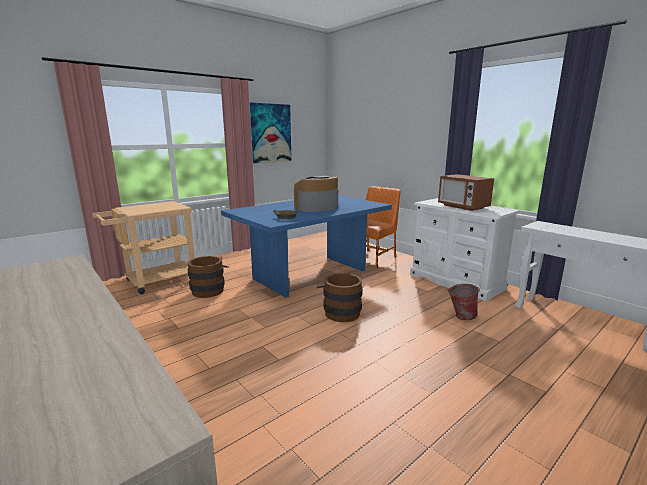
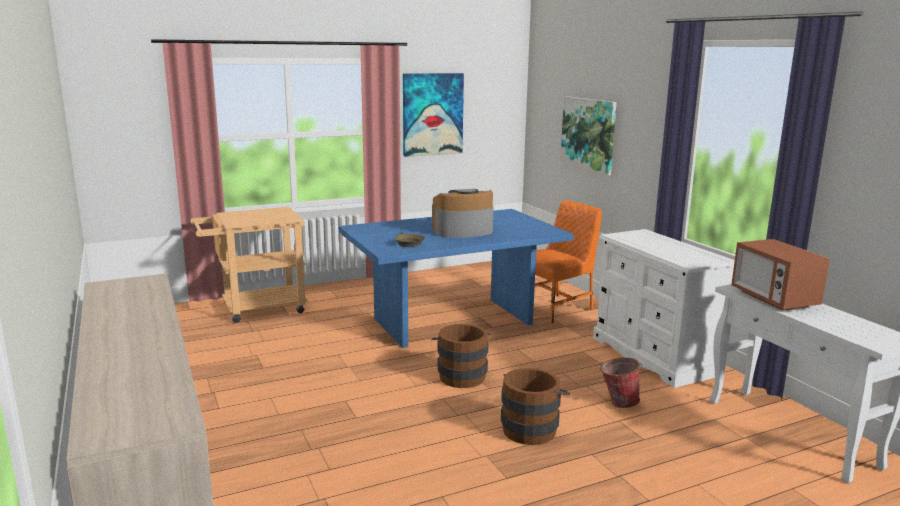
camera: 15 degrees right, 0 degrees up
brown bucket [188,256,229,298] -> brown bucket moved to [501,368,570,445]
microwave [438,174,494,211] -> microwave moved to [731,239,830,310]
none -> picture [560,96,617,175]

